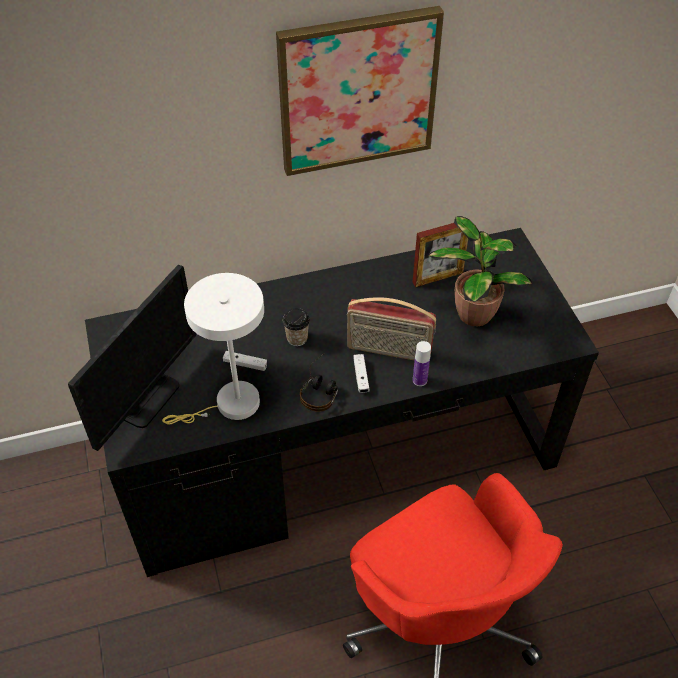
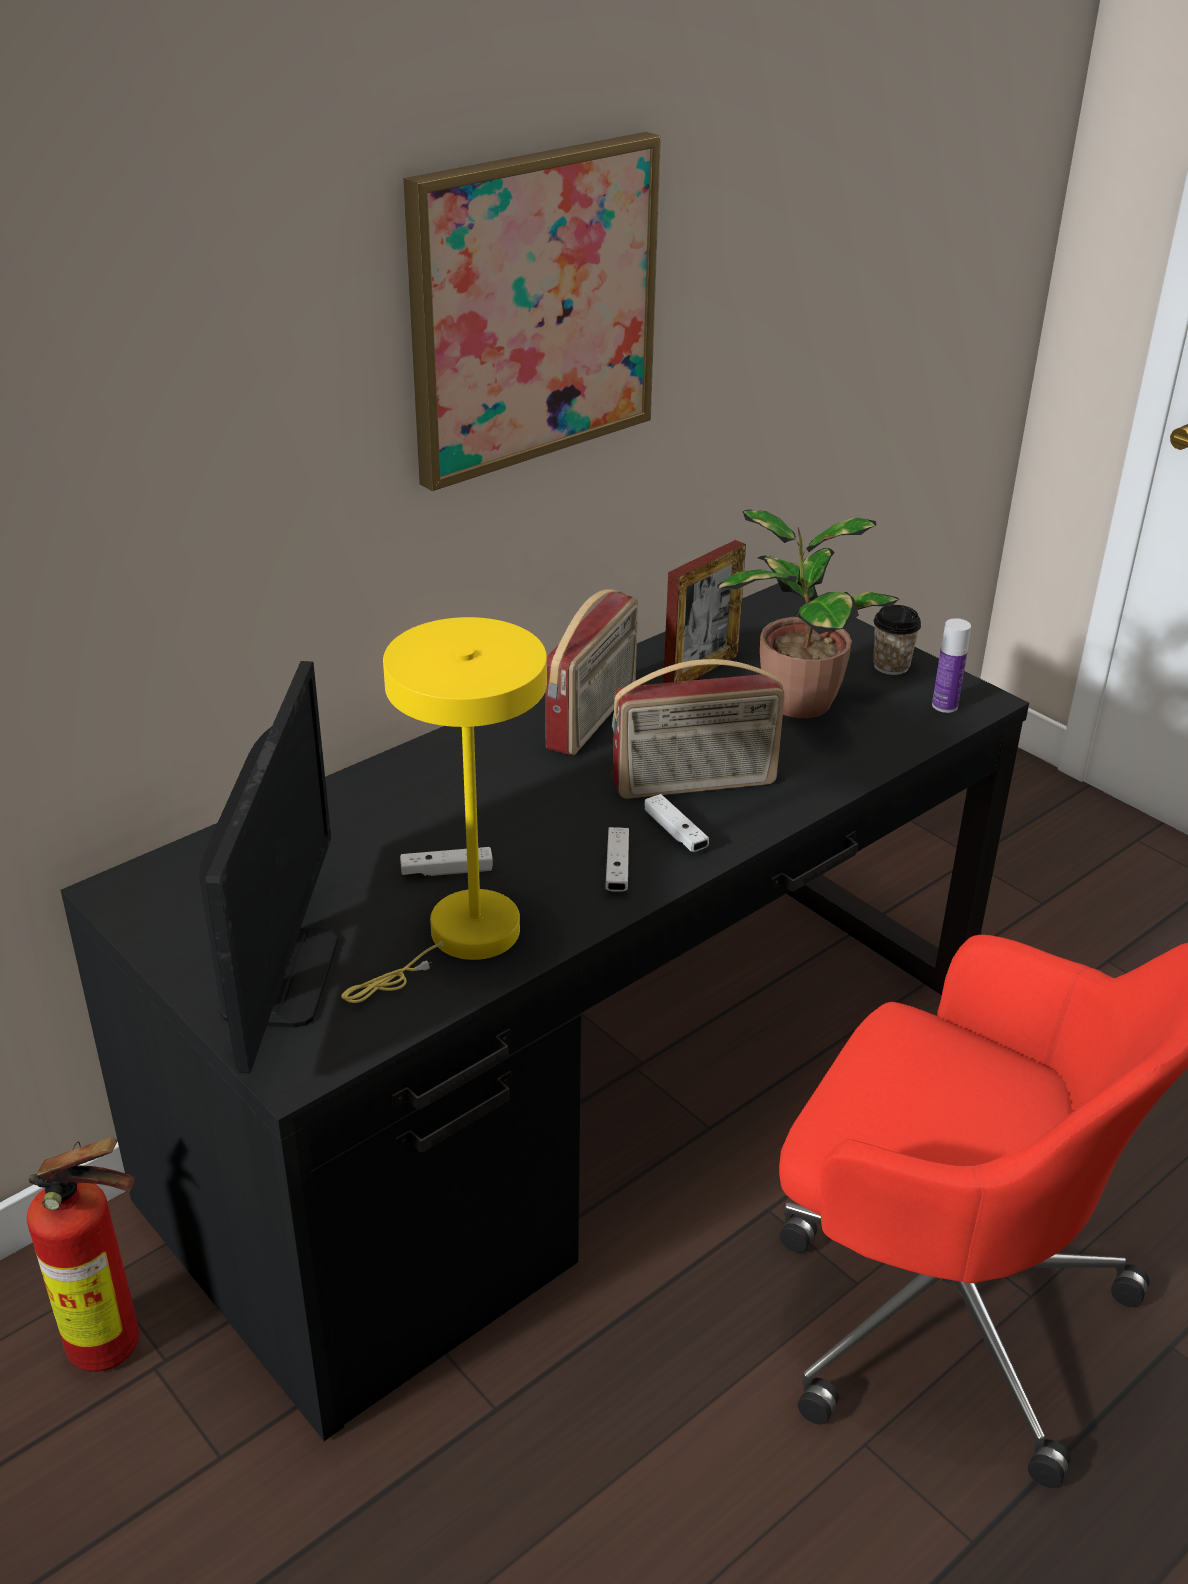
camera: 25 degrees left, 15 degrees down
white table lamp [162,273,264,425] -> yellow table lamp [341,617,547,1003]
cup [283,308,310,346] -> cup moved to [873,605,921,675]
headphones [300,353,338,412] -> white game controller [605,827,629,892]
bottle [413,341,431,386] -> bottle moved to [932,618,971,713]
none -> fire extinguisher [27,1137,139,1372]
none -> radio [545,589,638,755]

